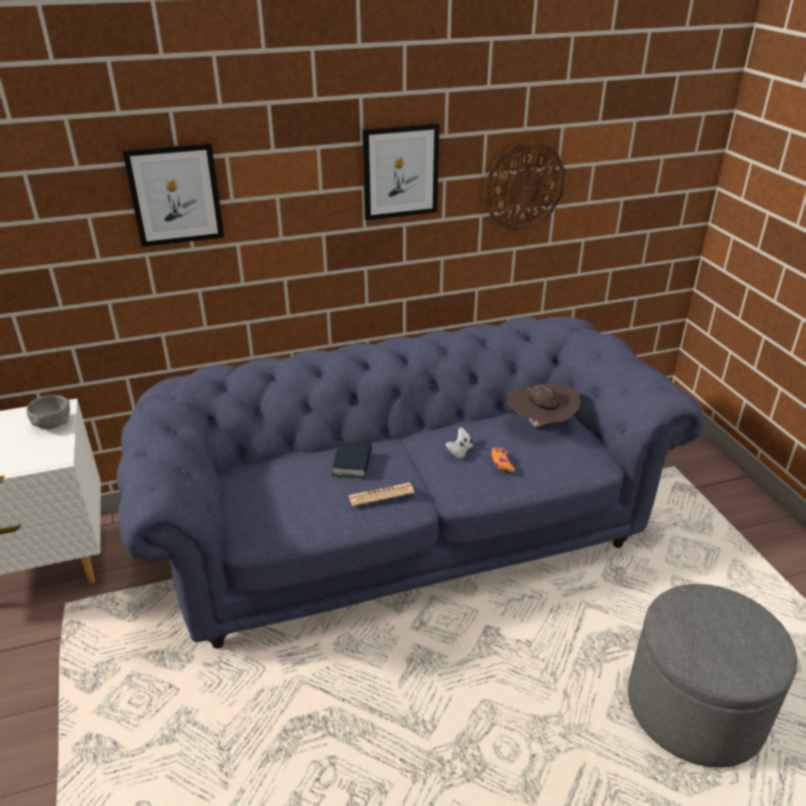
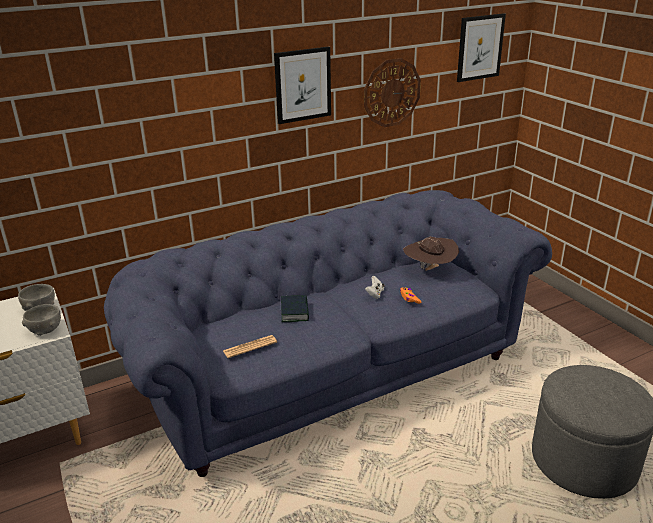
camera: 10 degrees left, 5 degrees down
picture [122,143,224,247] -> picture moved to [457,13,506,82]
newspaper [348,483,414,506] -> newspaper moved to [223,335,277,358]
none -> grey bowl [22,304,61,336]

